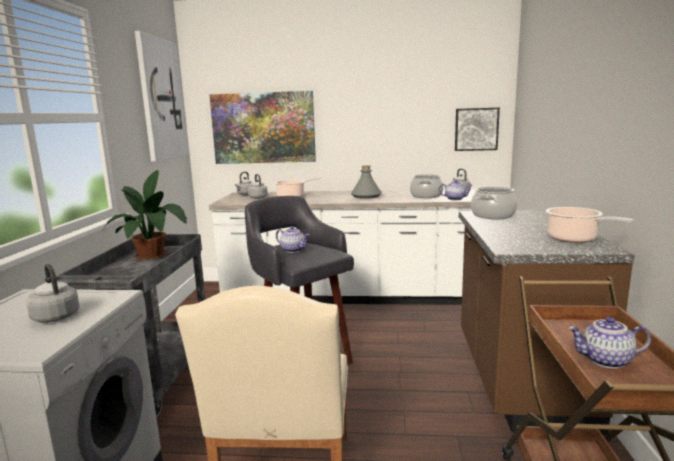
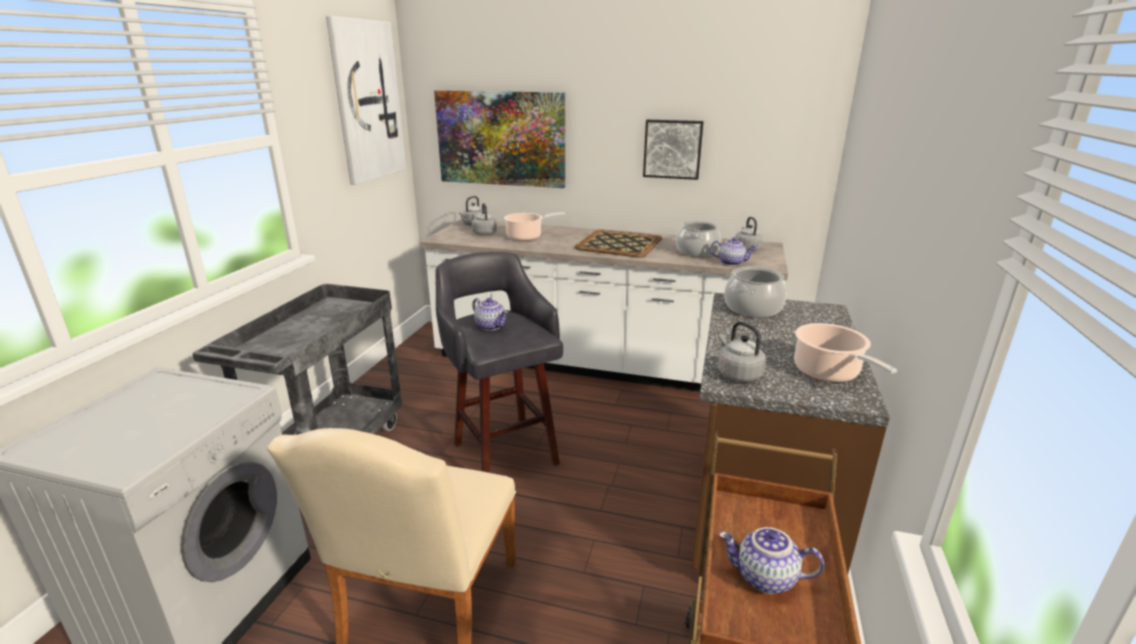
camera: 10 degrees right, 10 degrees up
grey kettle [26,264,80,323] -> grey kettle moved to [717,321,766,382]
potted plant [102,170,187,260] -> none
grey bottle [351,165,382,199] -> tray [574,229,662,258]
picture [455,108,500,151] -> picture moved to [643,120,704,180]

